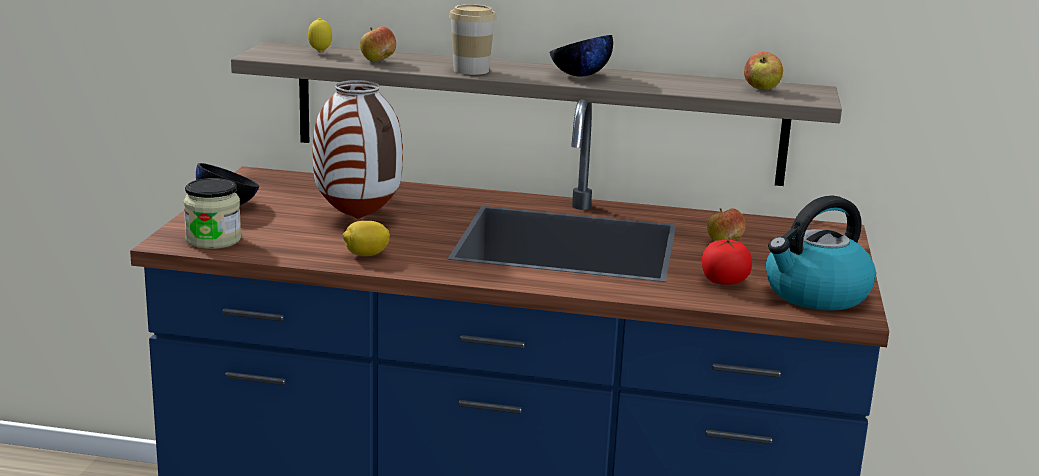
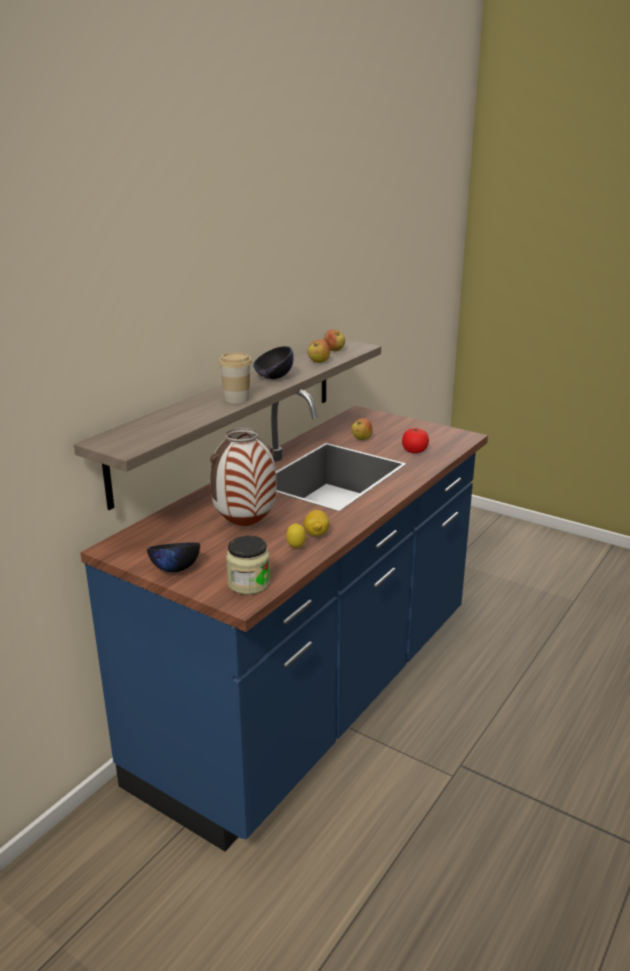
camera: 65 degrees left, 5 degrees up
lemon [308,18,332,52] -> lemon moved to [286,523,306,548]
apple [360,26,396,62] -> apple moved to [307,340,330,363]
kettle [766,195,876,311] -> none

